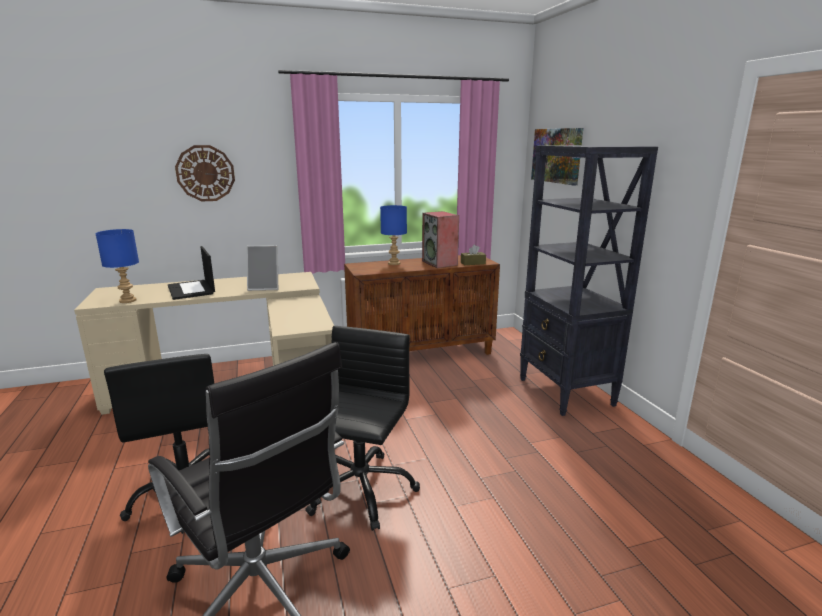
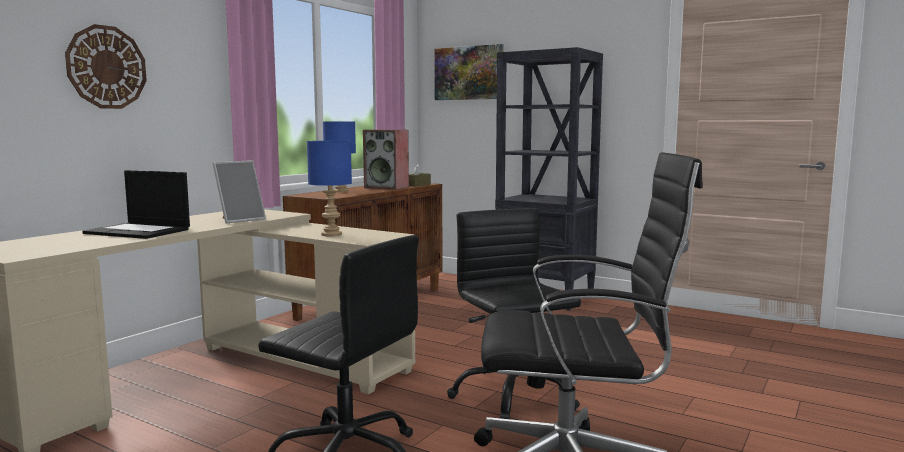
camera: 40 degrees left, 10 degrees down
blue table lamp [95,229,139,303] -> blue table lamp moved to [307,141,352,236]

